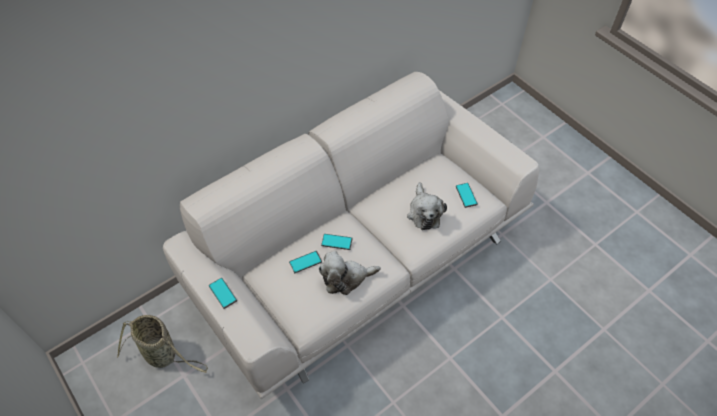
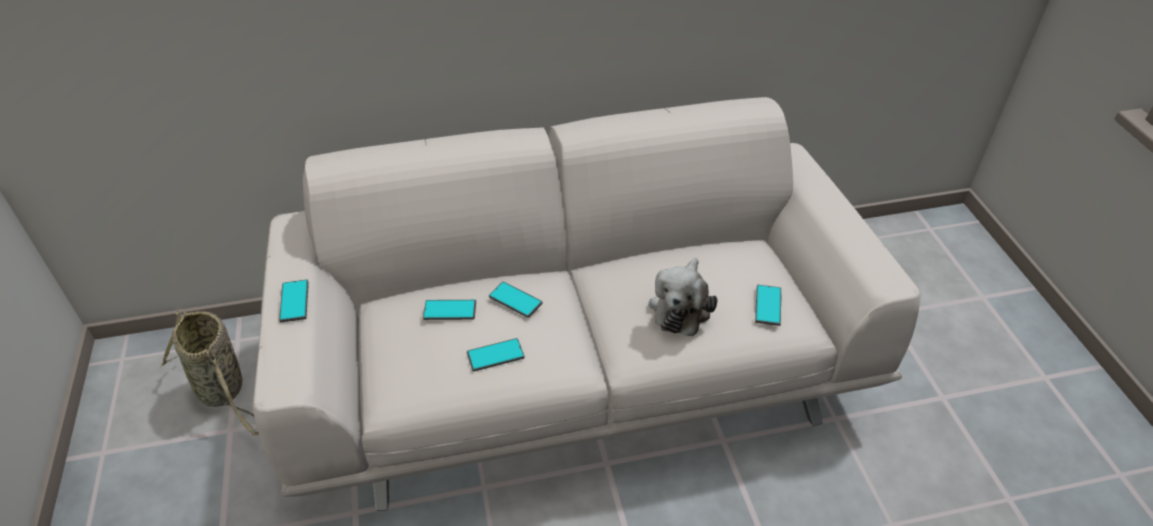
camera: 25 degrees right, 10 degrees down
plush toy [318,251,381,295] -> phone [467,338,524,372]

